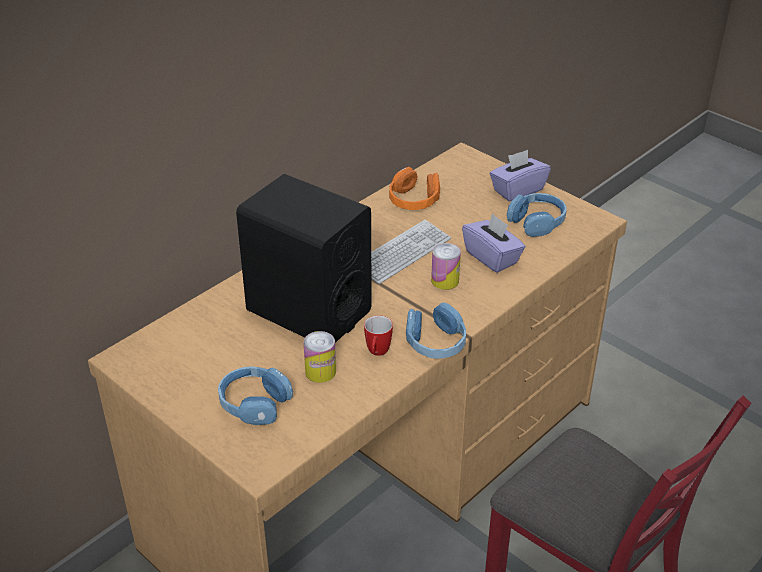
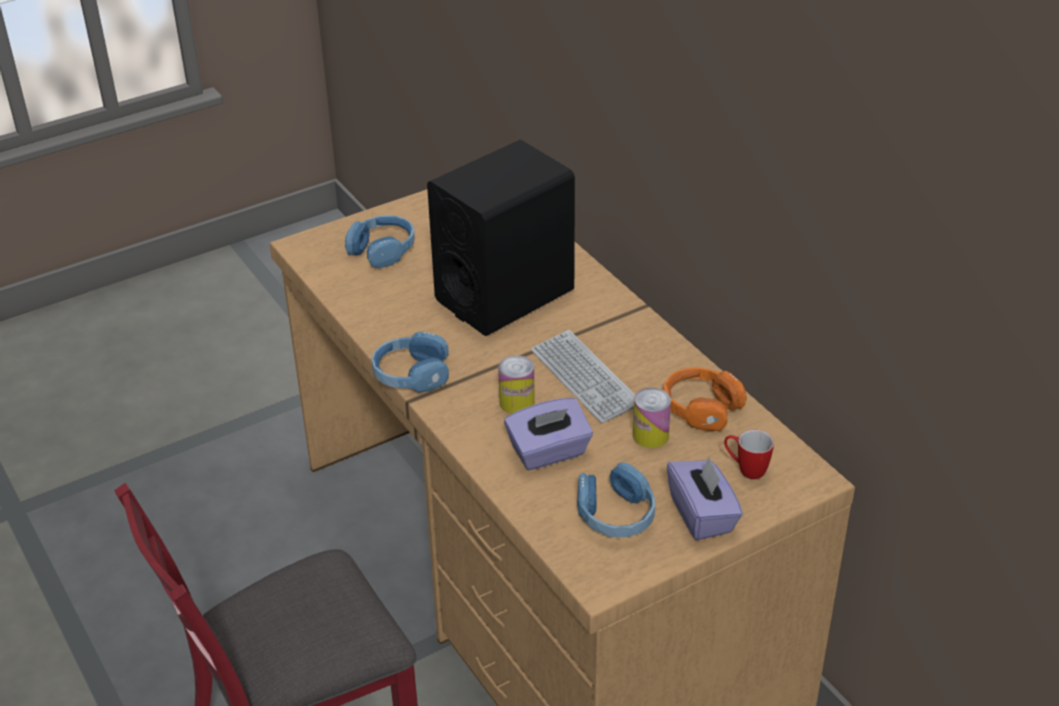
camera: 105 degrees right, 0 degrees up
can [303,331,336,383] -> can moved to [633,388,671,448]
mug [364,315,393,356] -> mug moved to [724,430,774,479]

